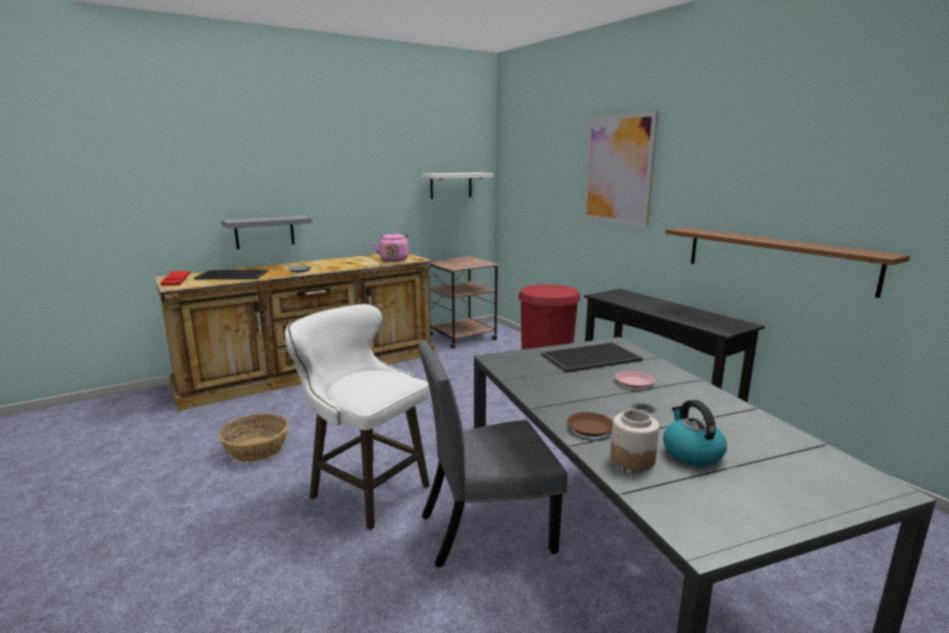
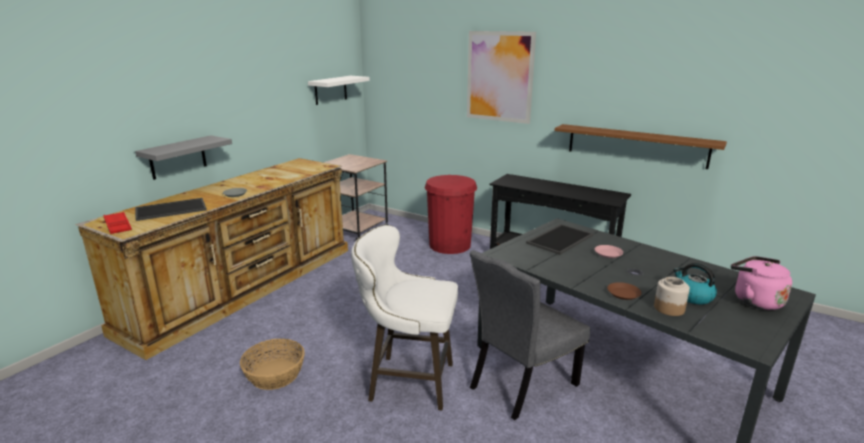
camera: 25 degrees left, 5 degrees up
pink kettle [373,232,408,261] -> pink kettle moved to [731,256,792,310]

